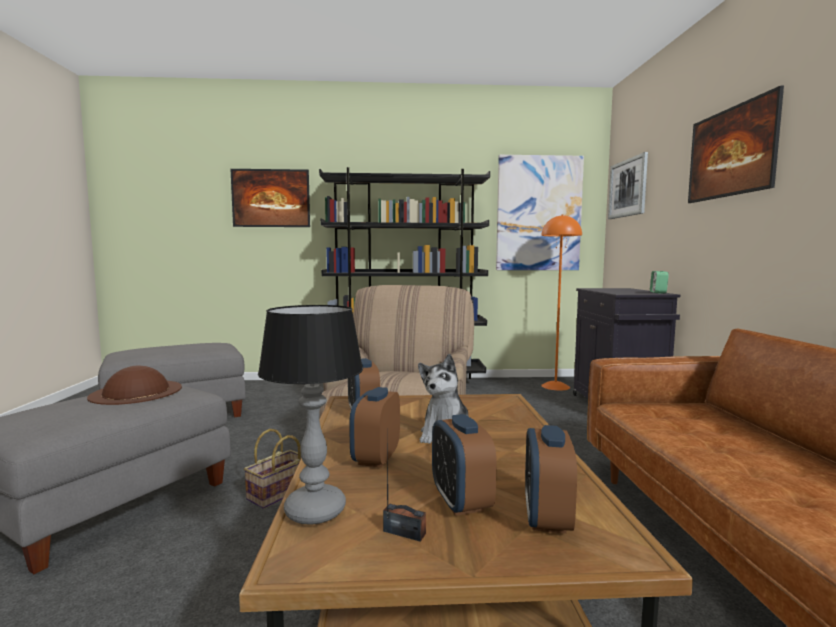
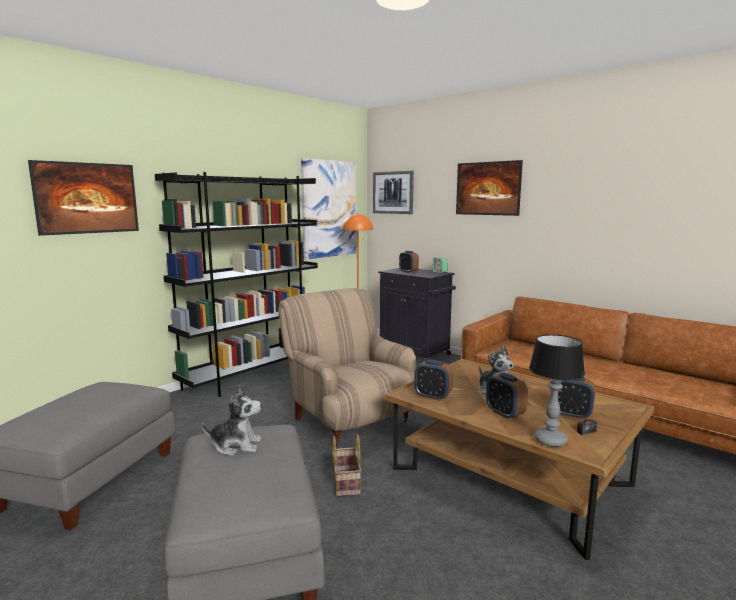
camera: 45 degrees left, 5 degrees up
brown hat [87,365,182,405] -> plush toy [201,385,262,456]
alarm clock [525,425,577,534] -> alarm clock moved to [399,251,419,273]

